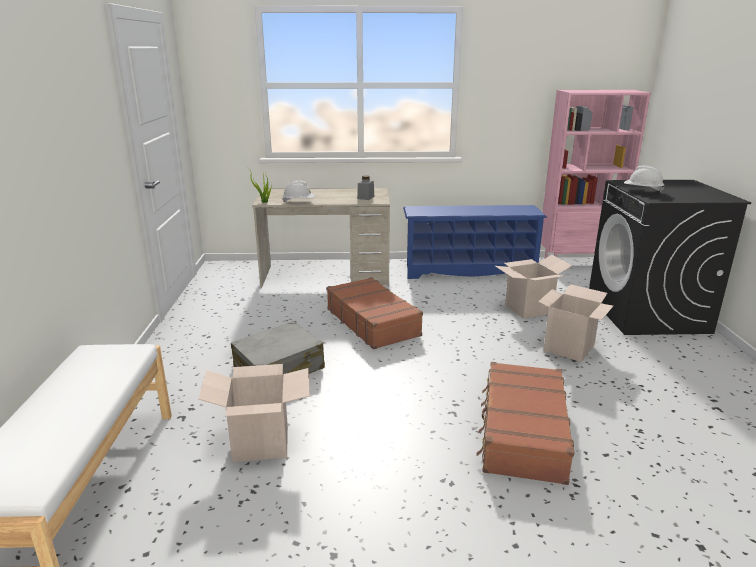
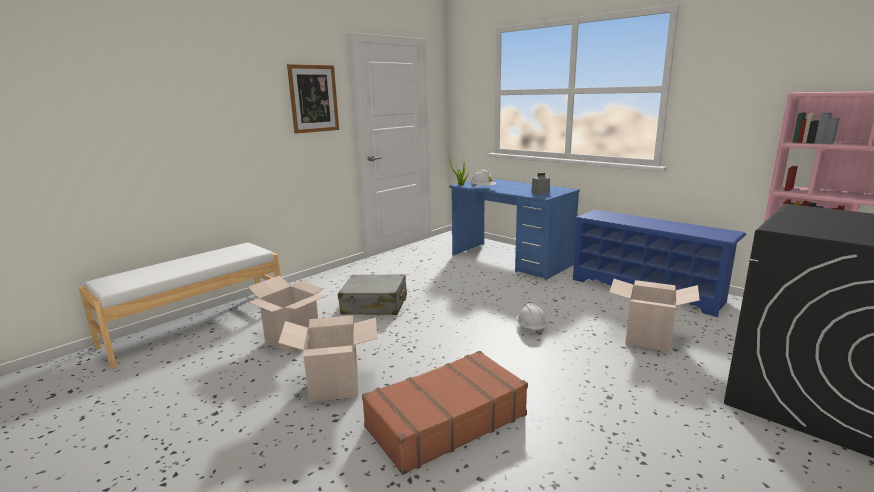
camera: 45 degrees right, 5 degrees down
beige desk [252,188,390,288] -> blue desk [449,179,580,280]
brown suitcase [327,277,423,350] -> none
cardboard box [538,284,613,362] -> cardboard box moved to [278,315,378,402]
white hard hat [624,165,664,193] -> white hard hat moved to [516,303,547,335]
none -> picture [287,64,339,134]

